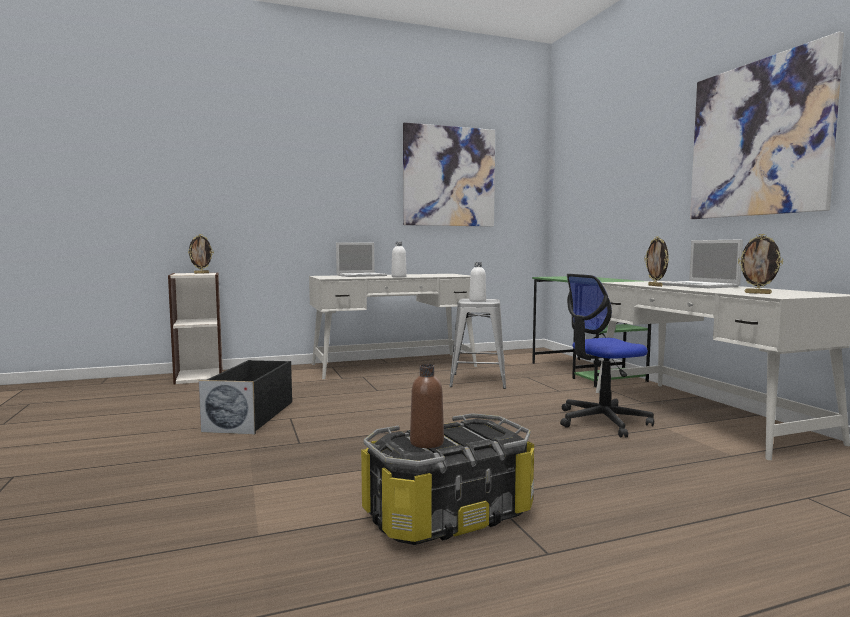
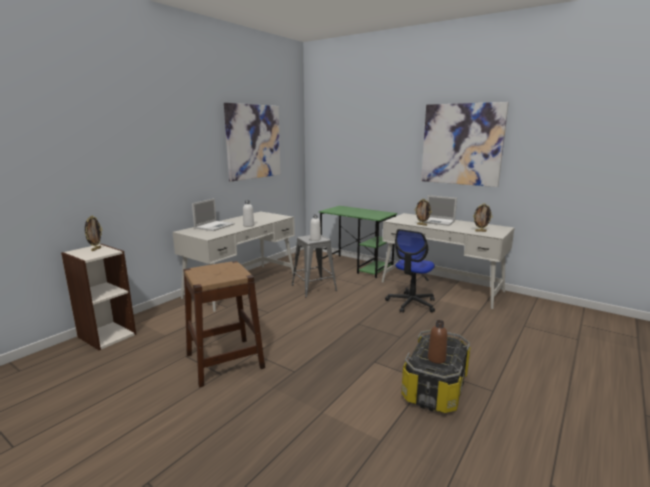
camera: 35 degrees left, 10 degrees up
black storage box [199,360,292,434] -> brown stool [183,261,265,387]

